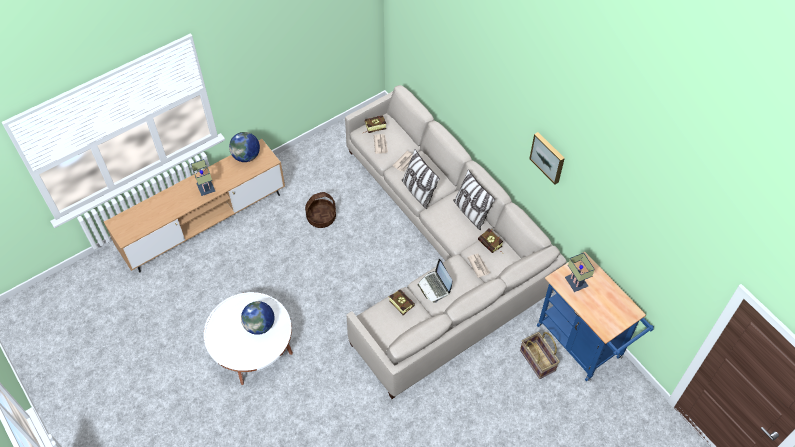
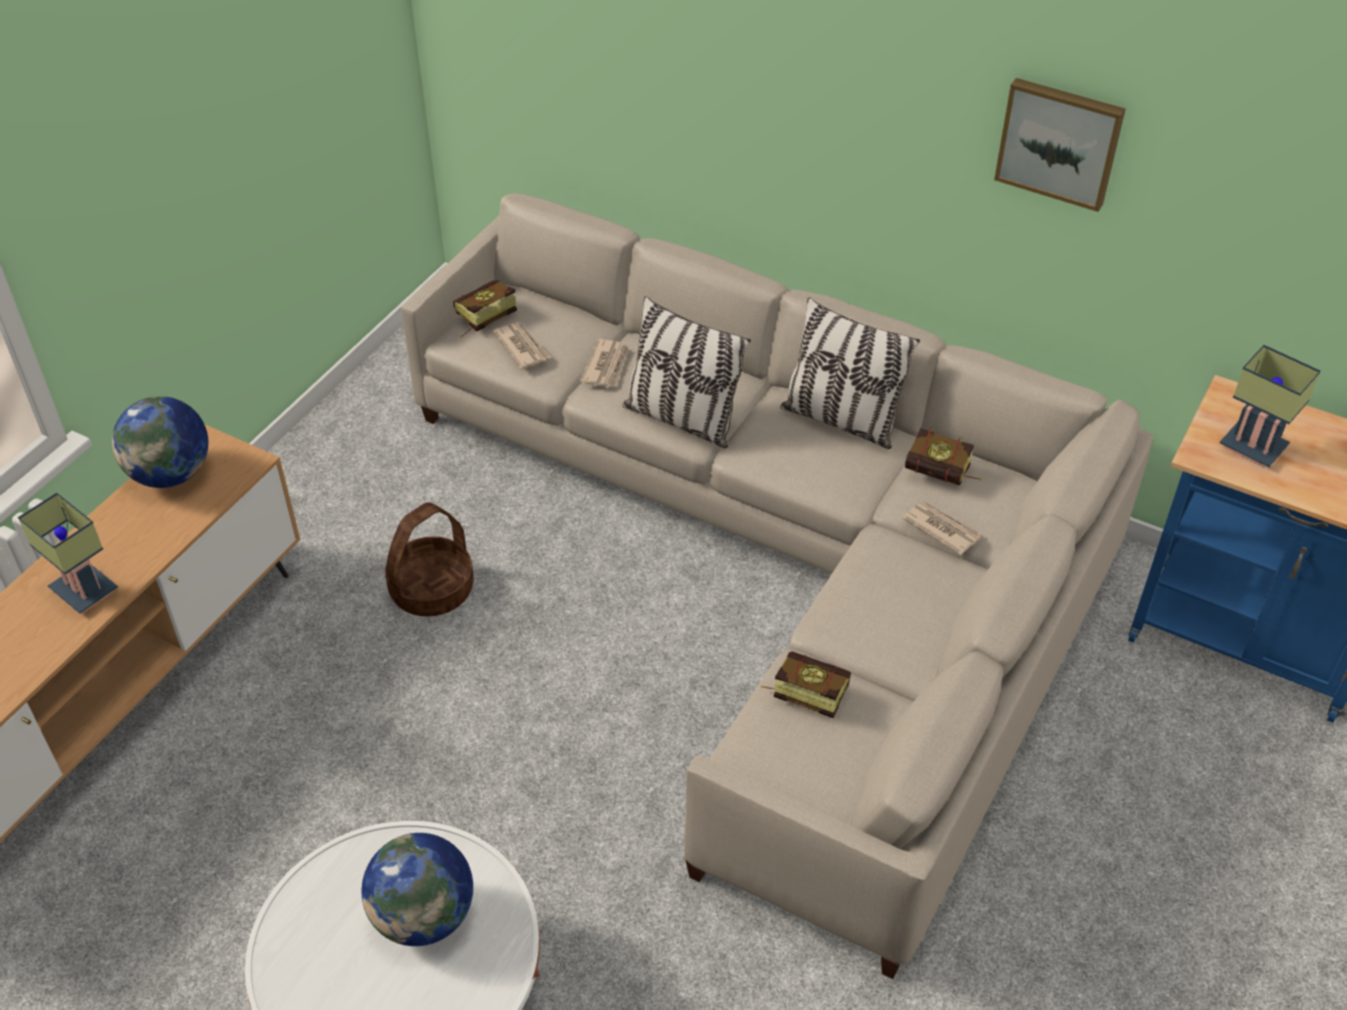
camera: 25 degrees left, 10 degrees down
laptop [418,259,452,303] -> none
basket [520,332,560,379] -> none

